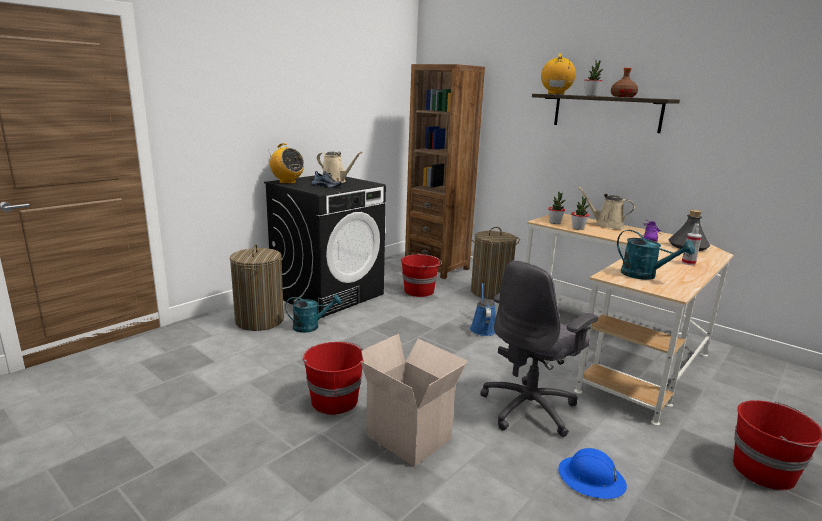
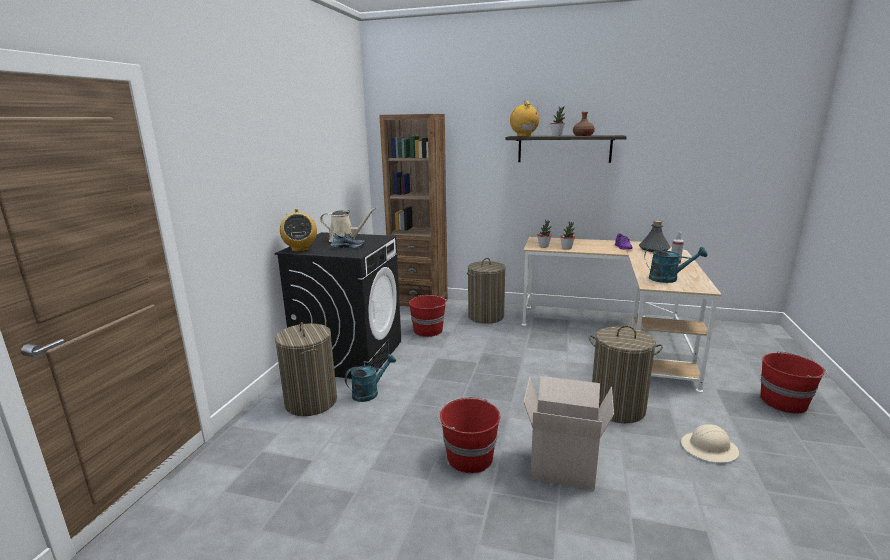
camera: 25 degrees left, 0 degrees up
radio [268,143,304,184] -> radio turned 60 degrees clockwise [280,208,317,252]
blue watering can [470,283,496,336] -> none
grey office chair [480,261,598,437] -> laundry basket [589,325,663,423]
blue hard hat [558,448,627,499] -> beige hard hat [681,424,739,463]
beige watering can [578,187,635,229] -> none

